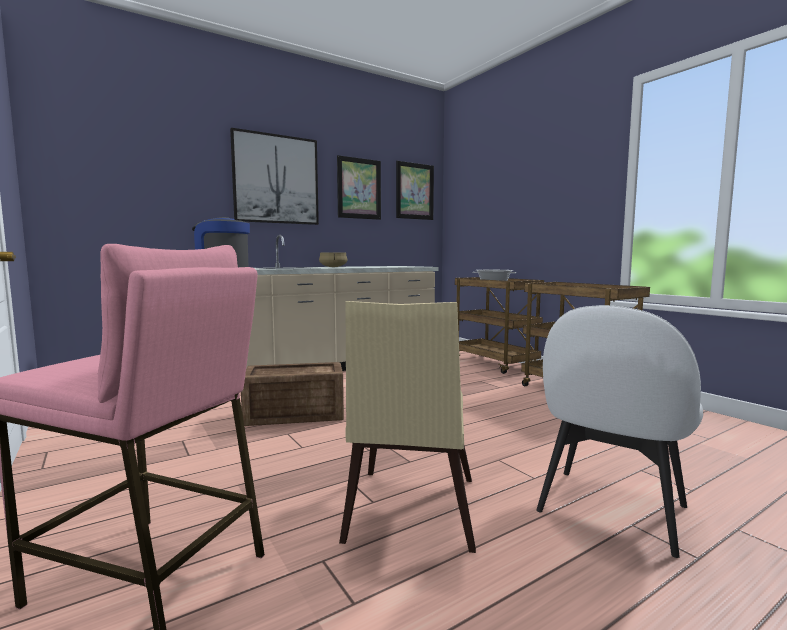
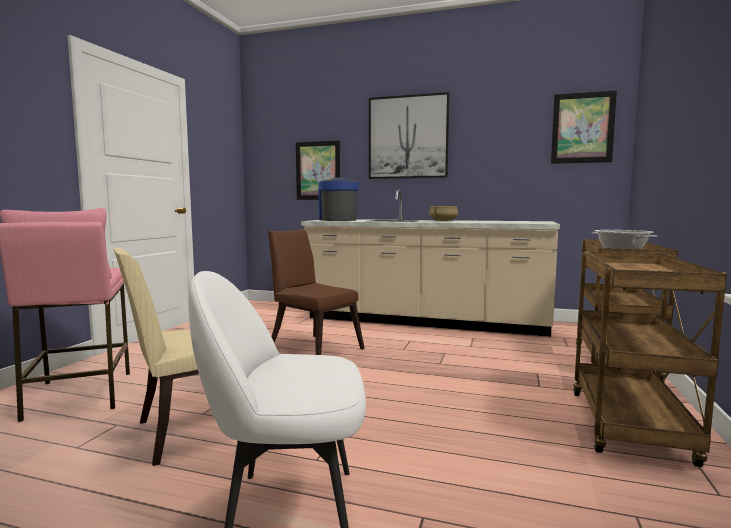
camera: 50 degrees right, 0 degrees up
crate [241,362,344,426] -> brown chair [268,229,365,355]
picture [337,155,381,220] -> picture moved to [296,140,340,200]

